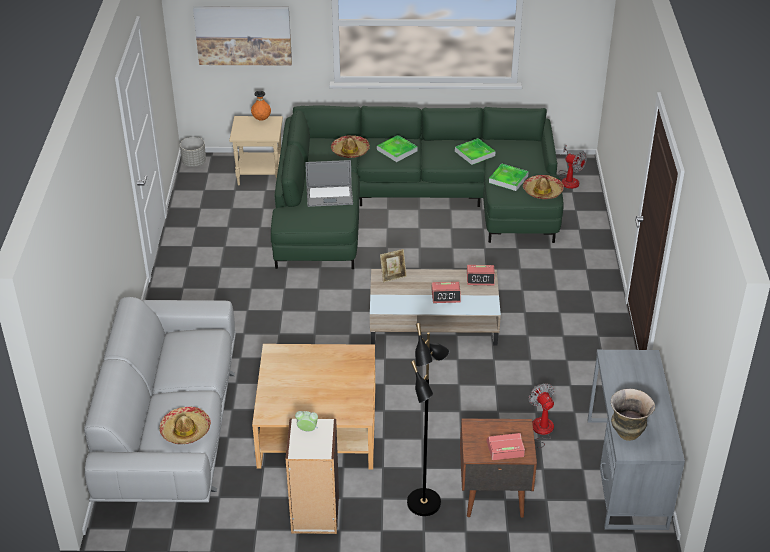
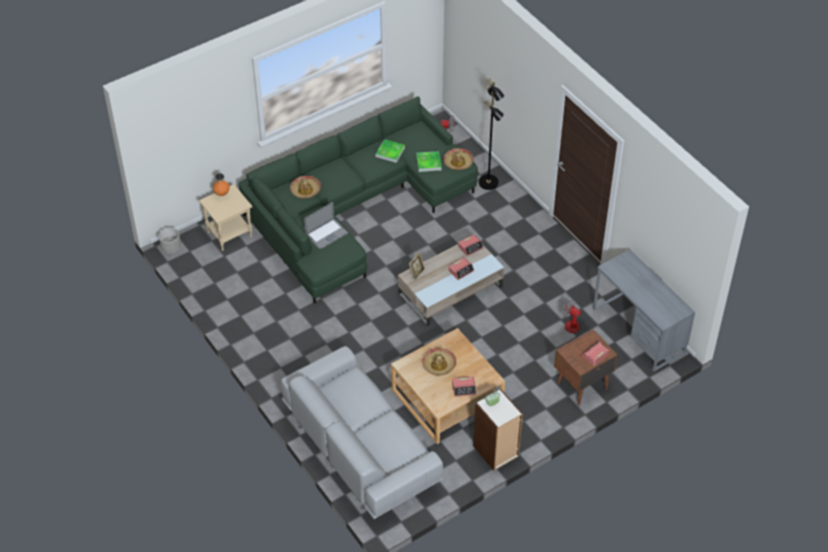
camera: 35 degrees left, 10 degrees up
hat [159,407,211,444] -> hat moved to [422,348,456,375]
picture [193,6,292,66] -> none
tray [377,135,418,162] -> none
black floor lamp [407,323,449,516] -> black floor lamp moved to [479,78,504,190]
vase [611,389,655,441] -> none
none -> alarm clock [452,377,476,397]

